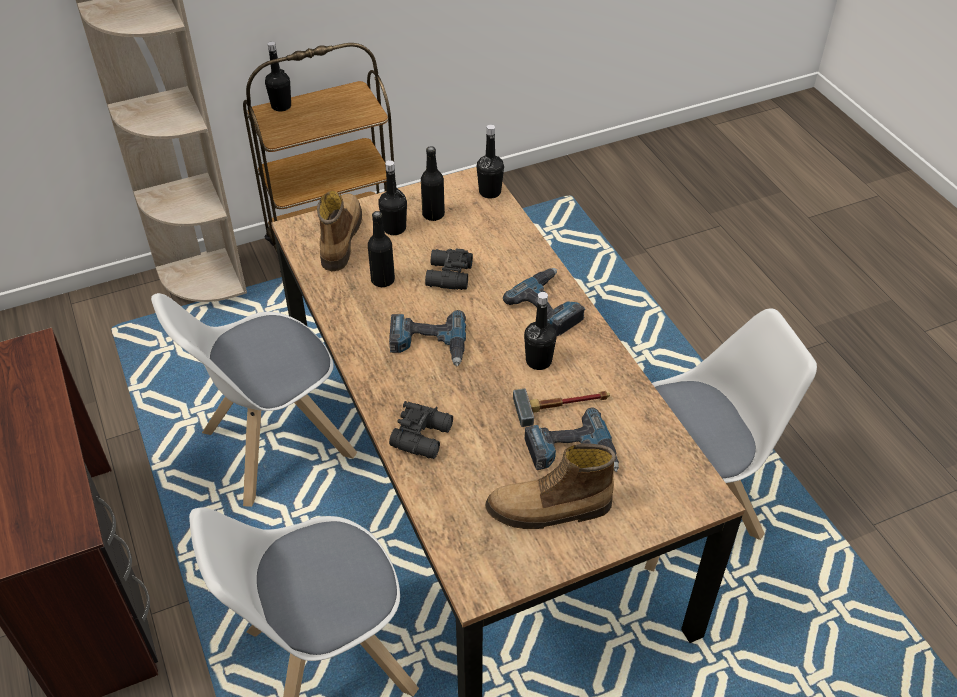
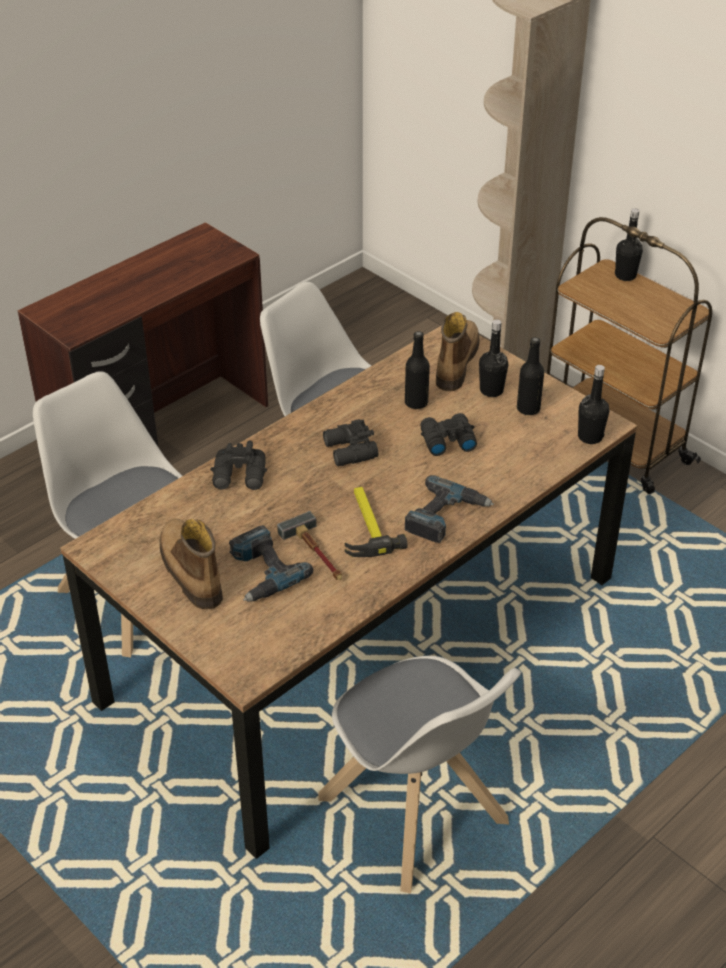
camera: 70 degrees right, 5 degrees down
boot [317,191,362,271] -> boot turned 60 degrees counterclockwise [436,312,479,391]
power drill [389,310,466,367] -> black binoculars [323,419,378,466]
black bottle [524,292,557,370] -> hammer [345,487,408,557]

